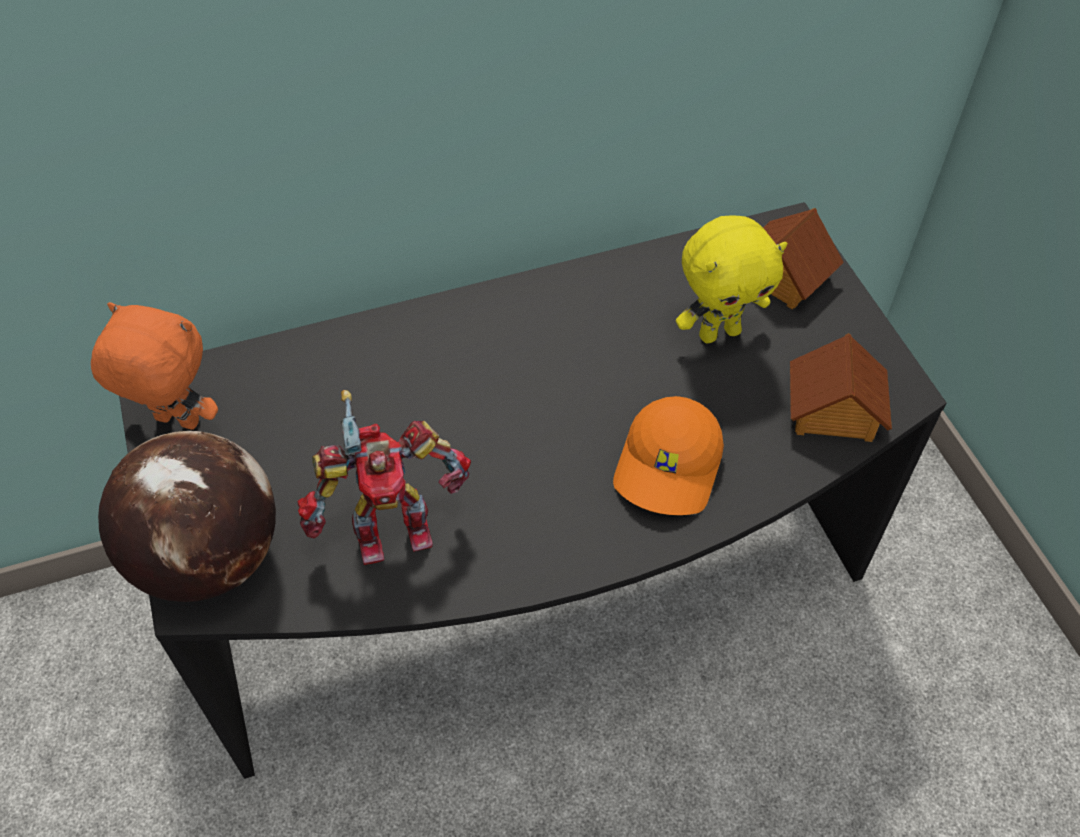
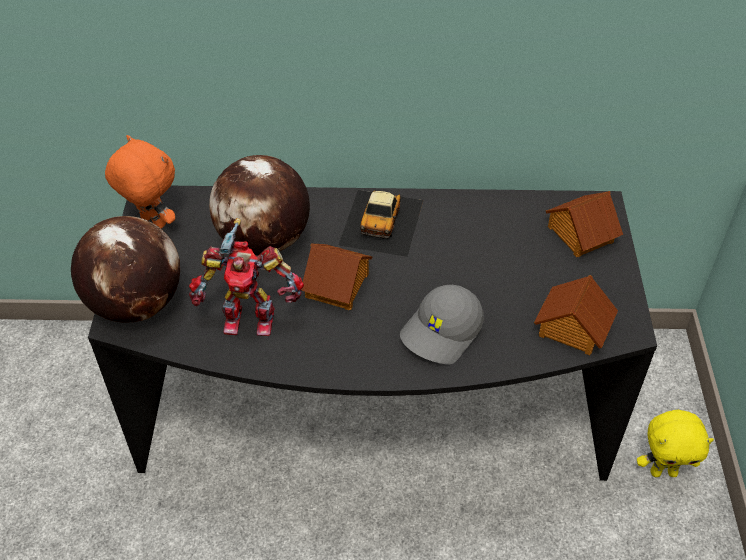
camera: 20 degrees right, 5 degrees down
orange cap [613,396,724,515] -> grey cap [400,285,484,365]
yellow plush toy [676,216,787,343] -> yellow plush toy moved to [637,410,714,477]
none -> globe [209,155,310,255]
none -> toy house [301,243,372,310]
none -> toy car [338,190,423,257]

